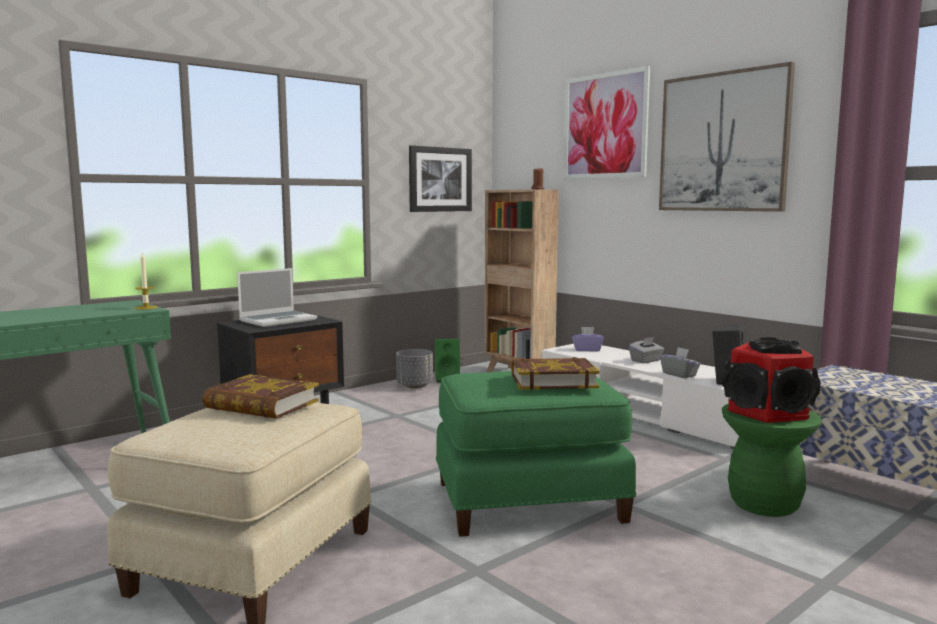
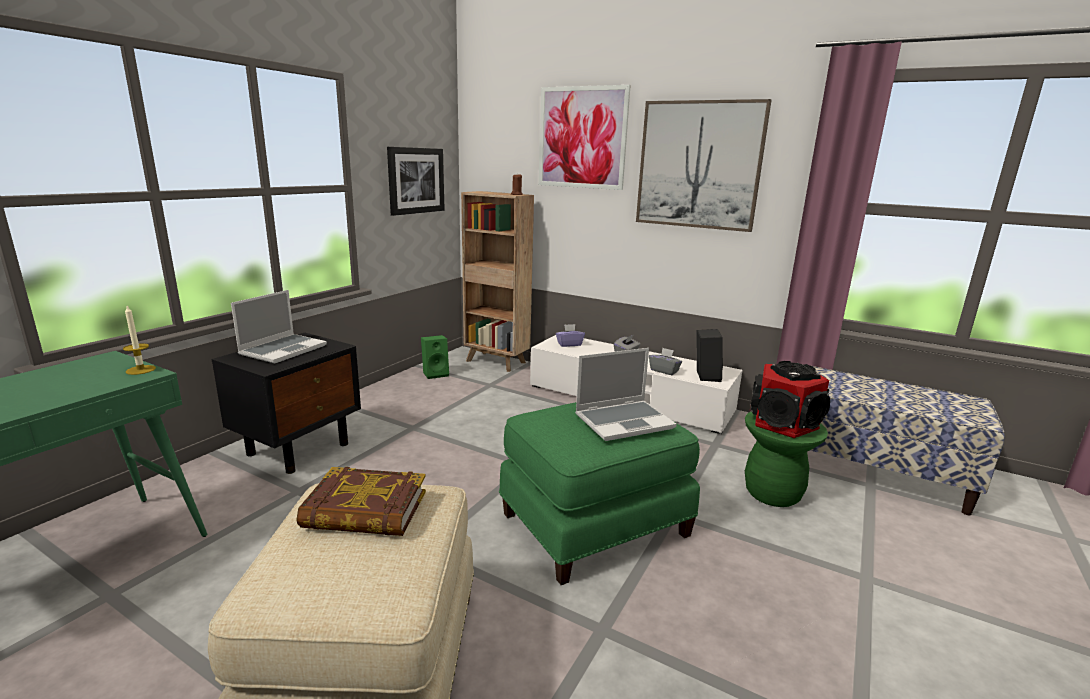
camera: 20 degrees left, 10 degrees up
grey planter [396,349,433,389] -> none
book [511,357,600,390] -> laptop [575,348,677,441]

